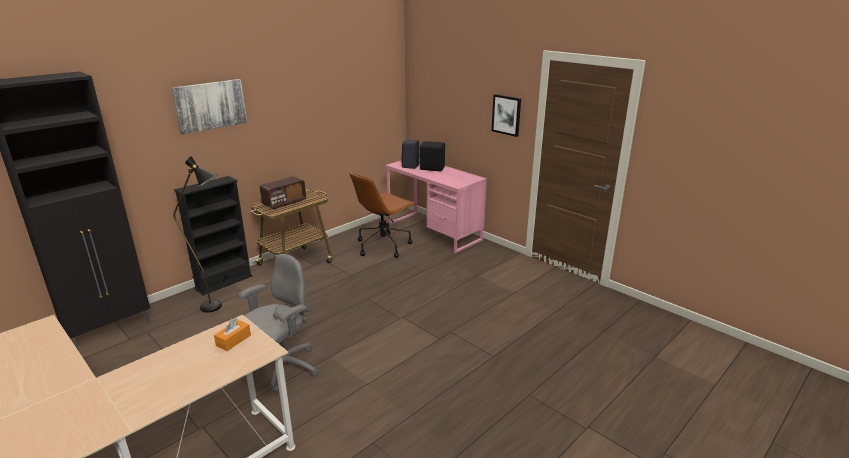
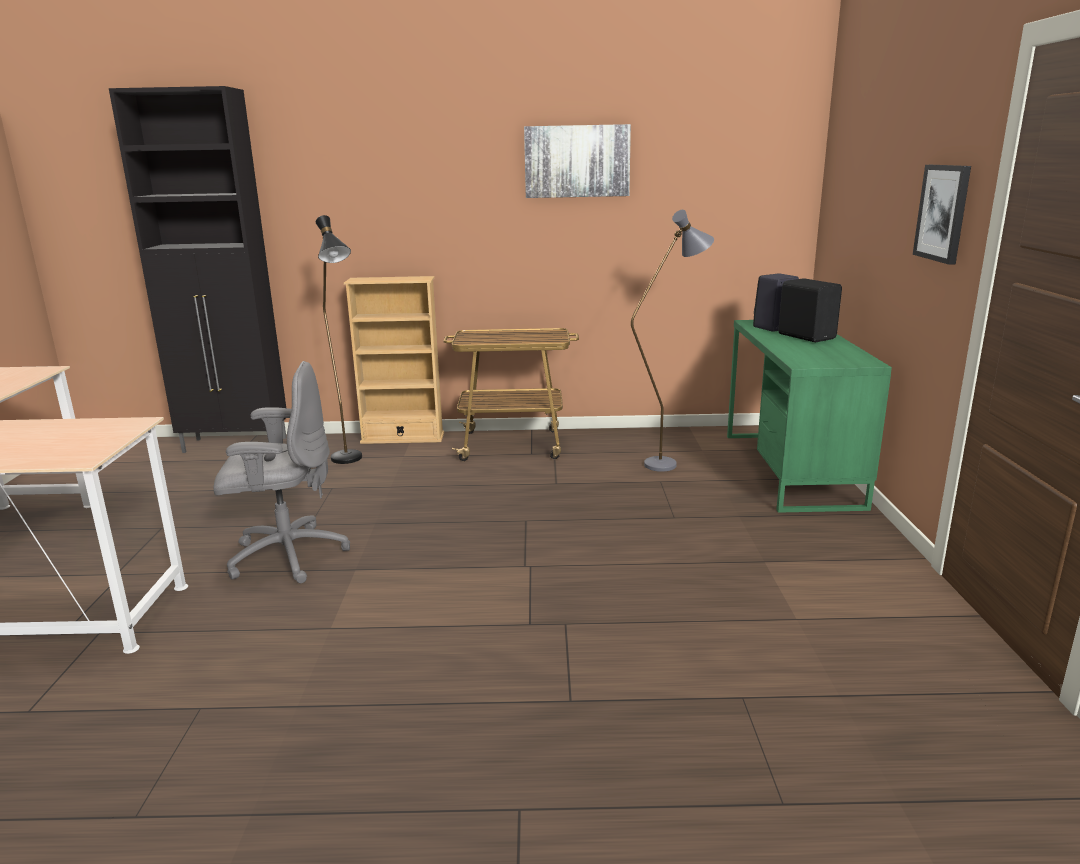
camera: 45 degrees right, 5 degrees down
picture [172,79,247,135] -> picture moved to [524,124,631,198]
black bookcase [174,176,252,295] -> beige bookcase [344,276,444,444]
orange tissue box [214,318,251,351] -> none
radio [260,176,306,209] -> none
brown office chair [350,172,416,258] -> grey floor lamp [631,210,714,472]
pink desk [386,158,487,253] -> green desk [727,320,892,513]

